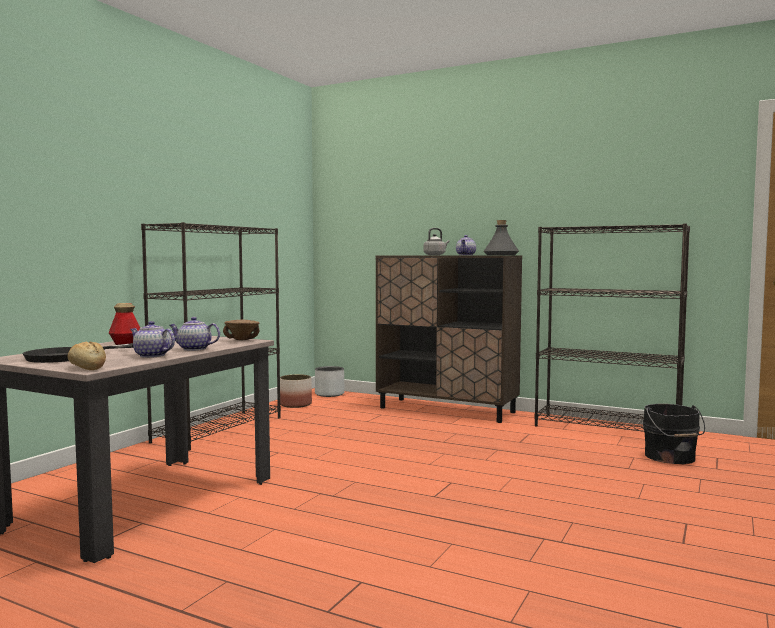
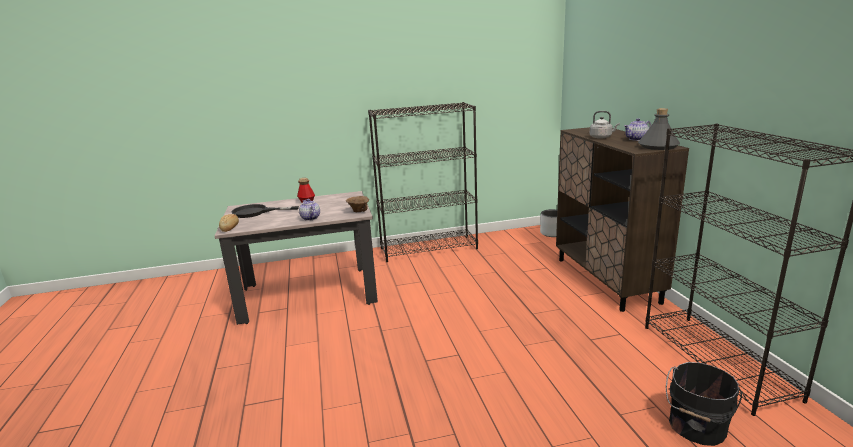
camera: 50 degrees right, 15 degrees up
teapot [130,321,175,358] -> none
planter [280,374,312,408] -> none

